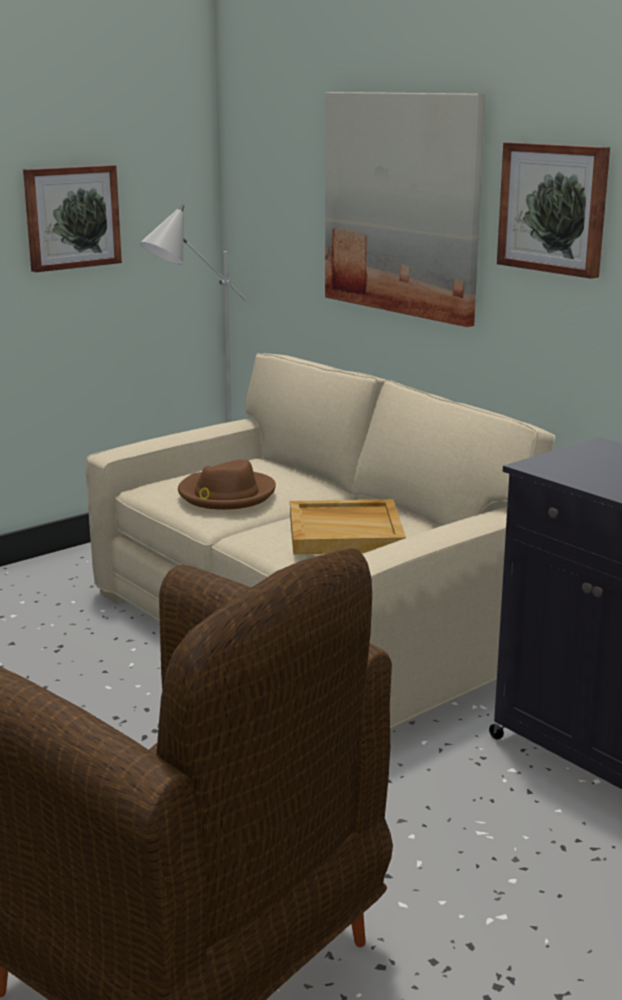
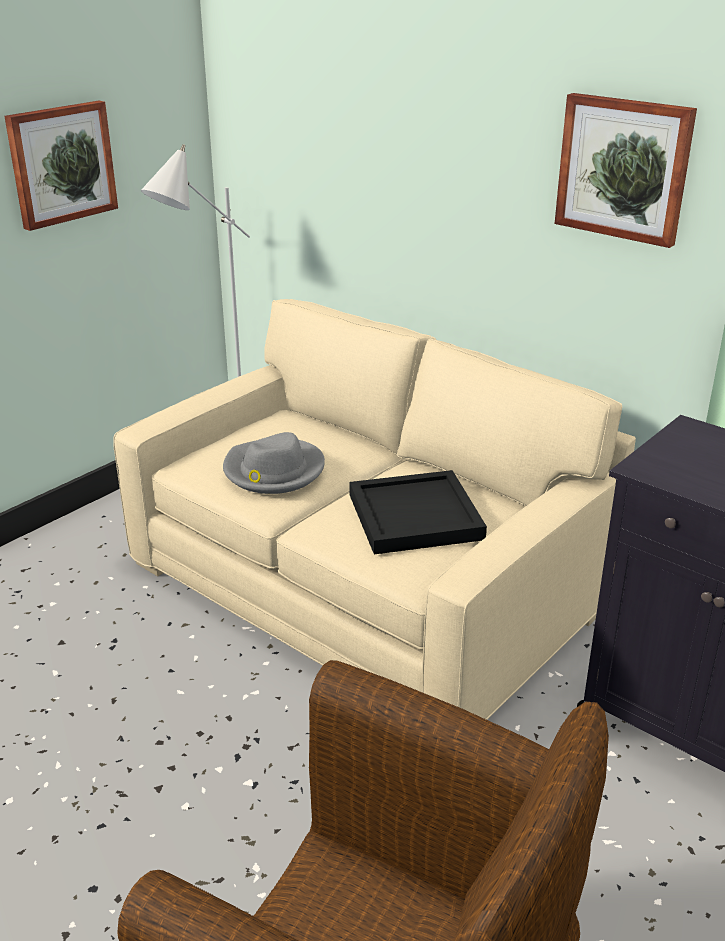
camera: 10 degrees left, 10 degrees up
brown hat [178,459,276,510] -> grey hat [223,432,325,494]
beige tray [290,499,406,554] -> black tray [349,470,487,554]
picture [325,92,486,327] -> none

